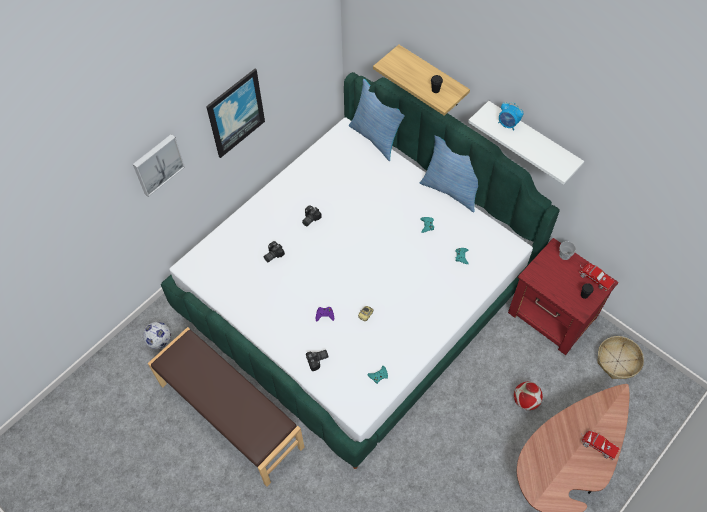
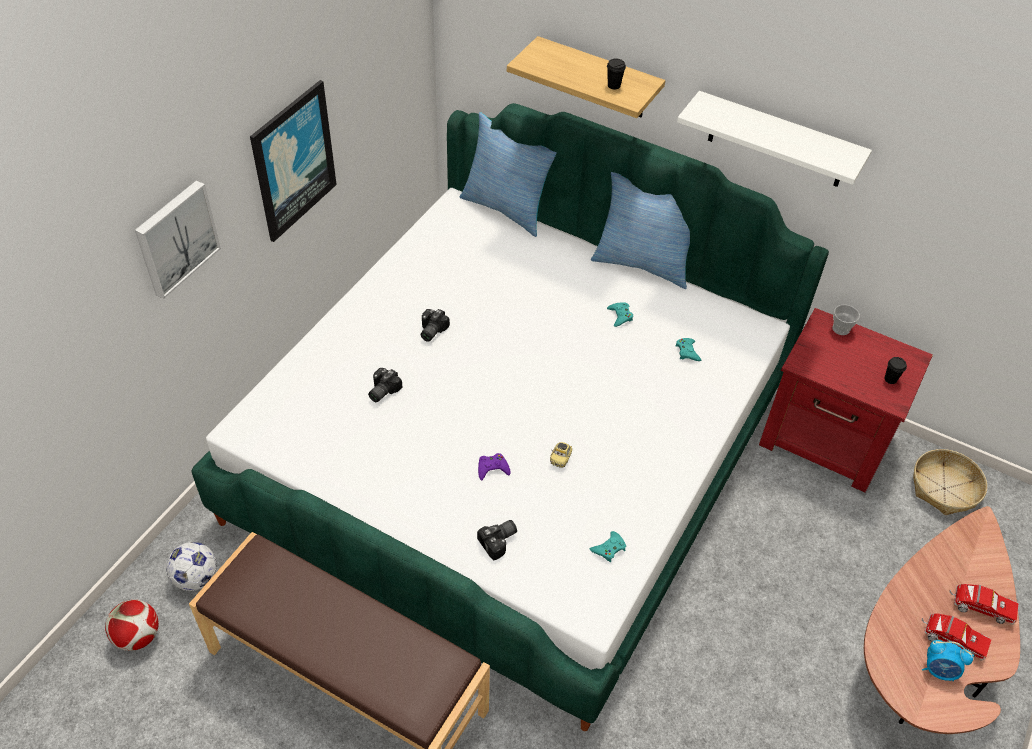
camera: 15 degrees left, 10 degrees down
alarm clock [498,102,524,131] -> alarm clock moved to [922,640,974,682]
football [514,382,543,410] -> football moved to [105,599,159,651]
toy truck [579,263,615,291] -> toy truck moved to [921,613,991,660]

